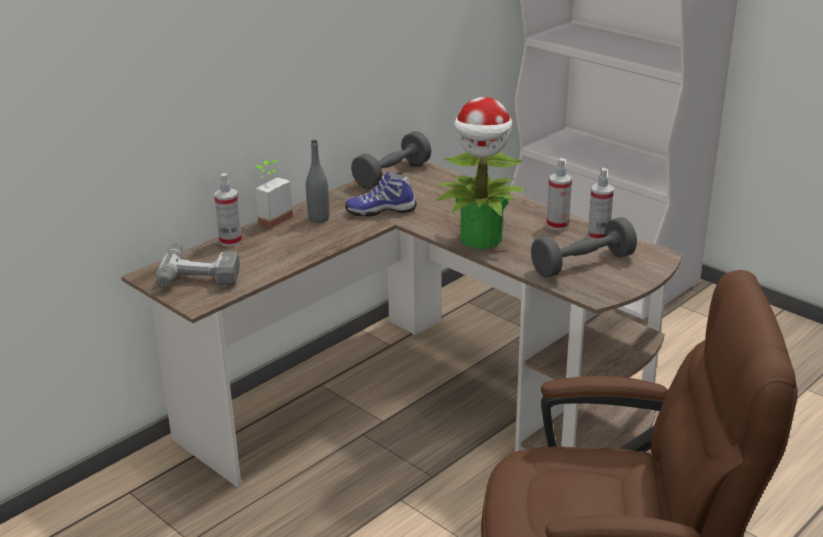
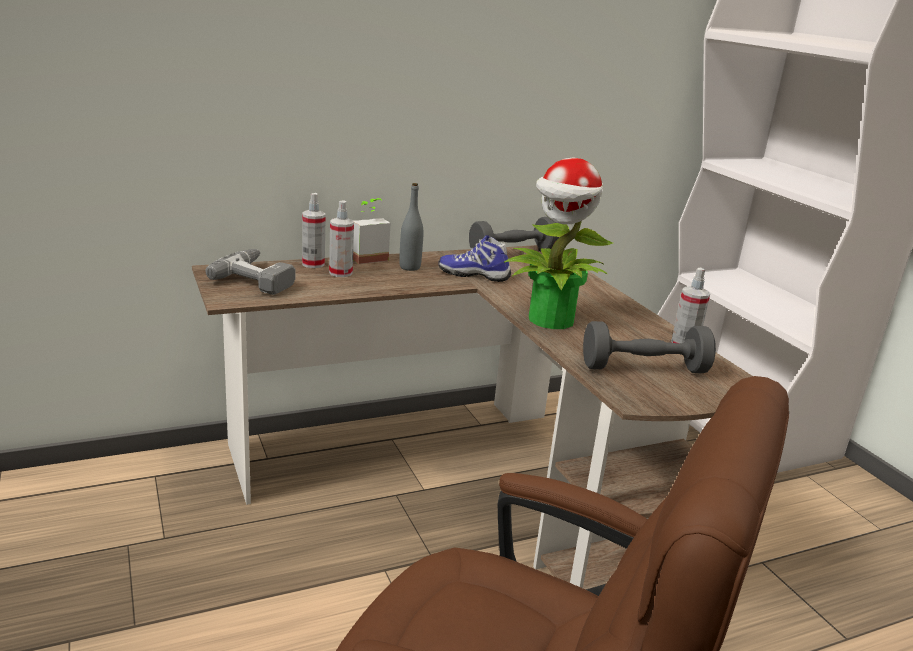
camera: 20 degrees right, 5 degrees down
spray bottle [546,158,572,230] -> spray bottle moved to [329,200,354,277]

